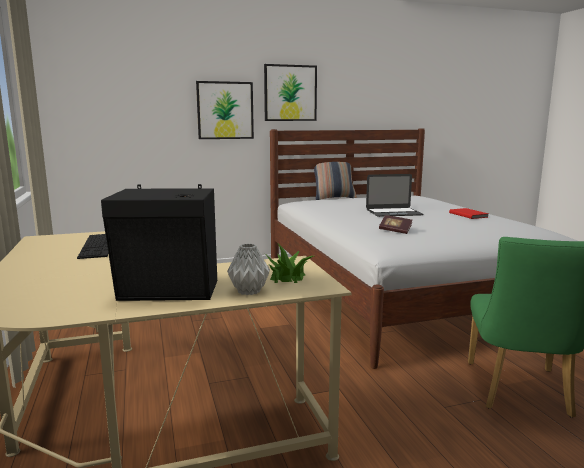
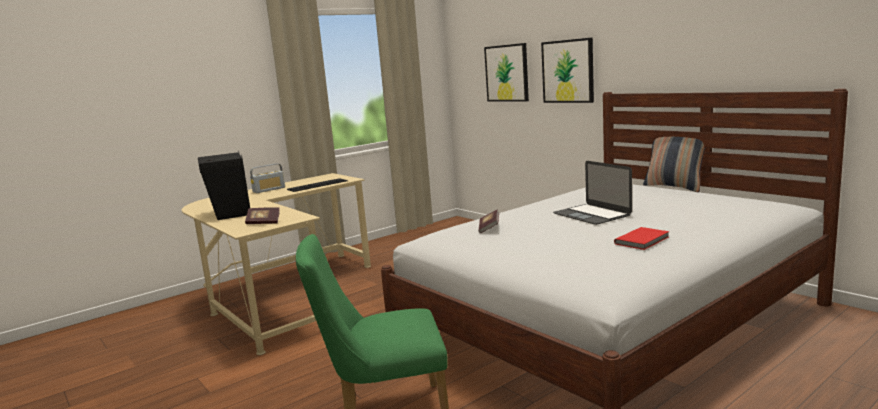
camera: 70 degrees right, 0 degrees up
grey vase [227,244,270,295] -> none
picture [264,64,317,121] -> picture moved to [484,43,529,102]
potted plant [265,244,313,283] -> book [245,207,280,224]
none -> radio [250,163,285,193]

